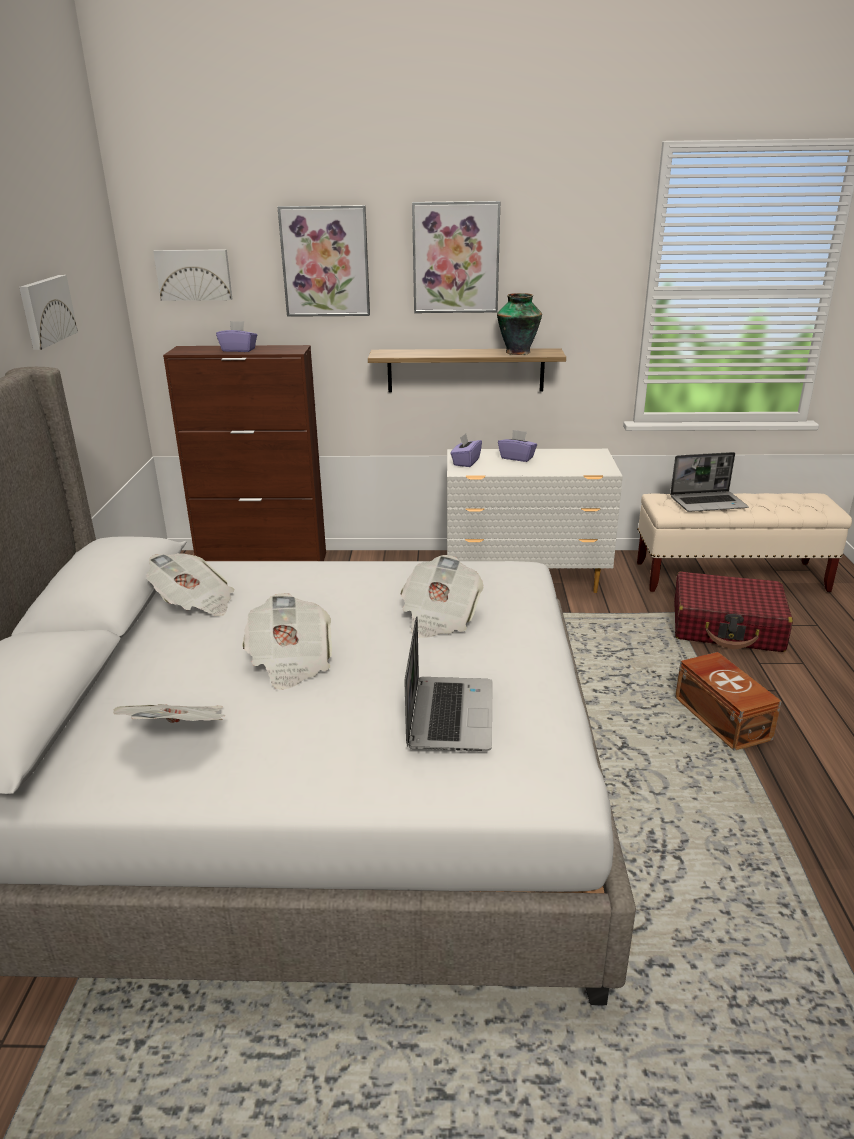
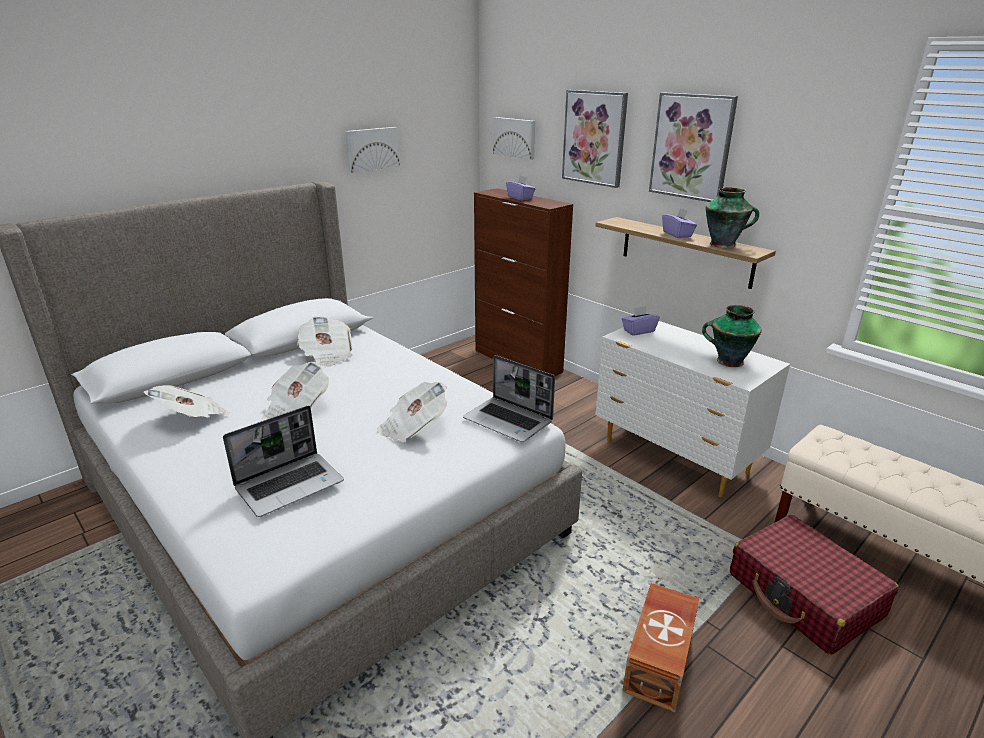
camera: 45 degrees right, 0 degrees up
purple tissue box [498,430,537,462] -> purple tissue box moved to [662,208,697,238]
laptop [670,452,749,512] -> laptop moved to [463,355,555,442]
none -> vase [702,305,762,367]

